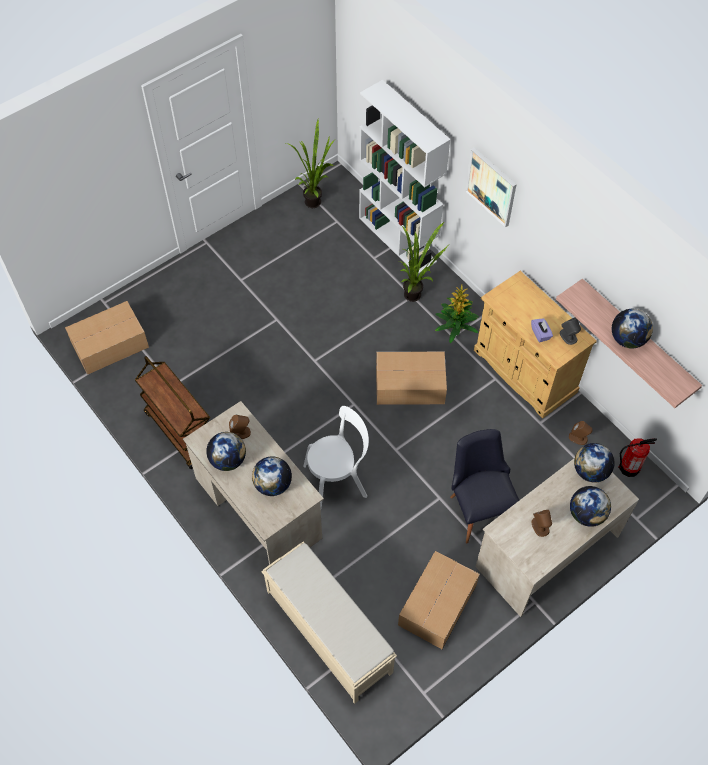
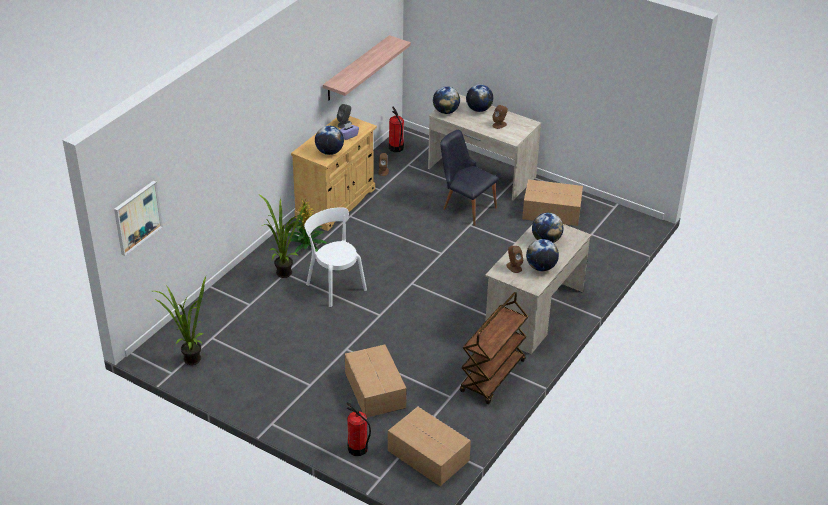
camera: 110 degrees left, 20 degrees down
beige bench [262,542,397,704] -> none
white chair [303,406,369,509] -> white chair moved to [304,207,367,307]
white bookcase [359,80,450,274] -> none
cardboard box [376,352,447,405] -> cardboard box moved to [345,344,407,418]
black chair [450,429,519,544] -> black chair turned 75 degrees clockwise [440,130,499,226]
picture [465,147,517,227] -> picture moved to [114,181,163,256]
globe [612,309,653,349] -> globe moved to [315,126,344,155]
none -> fire extinguisher [347,402,371,456]

